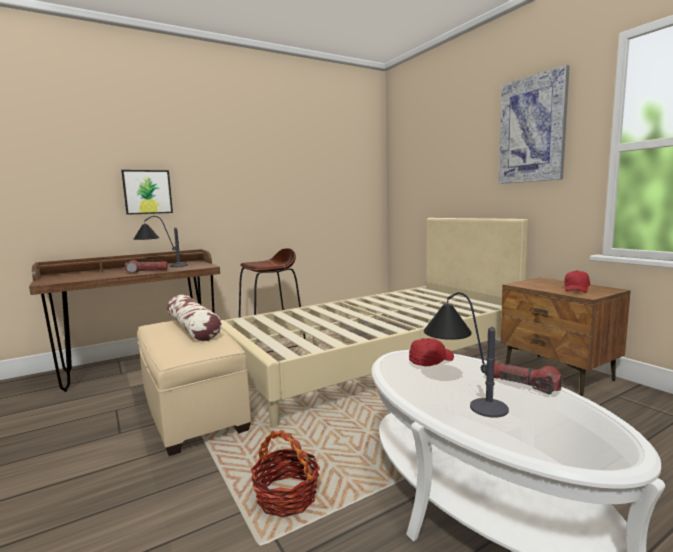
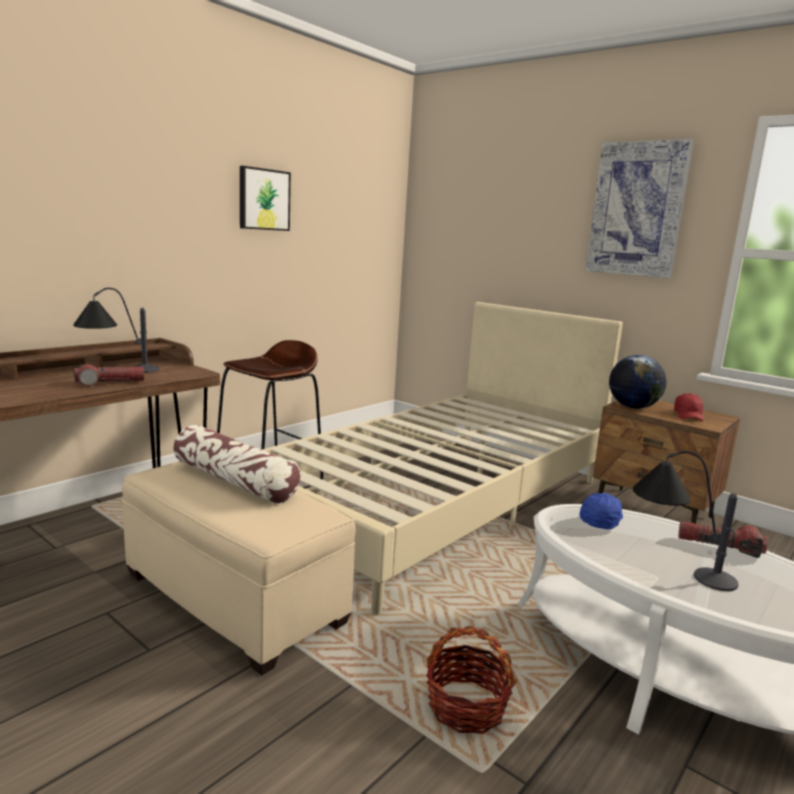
camera: 20 degrees left, 5 degrees up
picture [121,170,173,215] -> picture moved to [240,166,291,231]
red cap [409,338,454,366] -> blue cap [579,493,623,529]
none -> globe [609,355,666,409]

